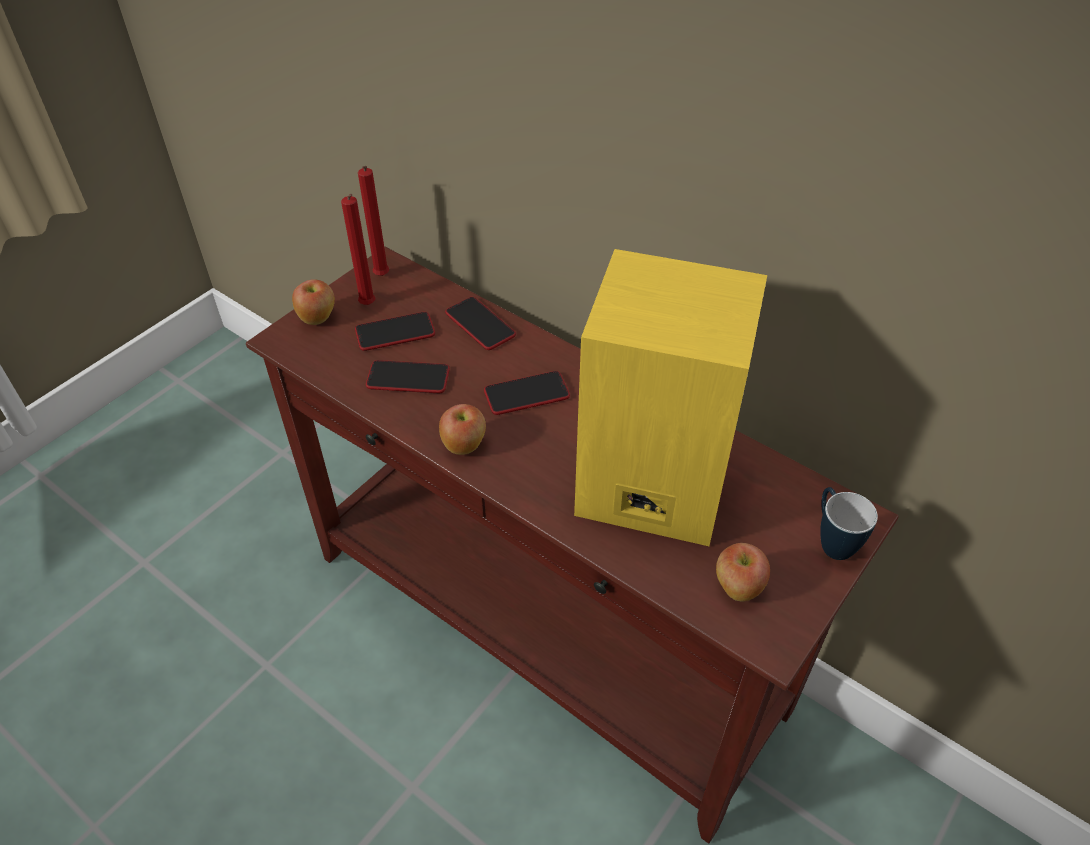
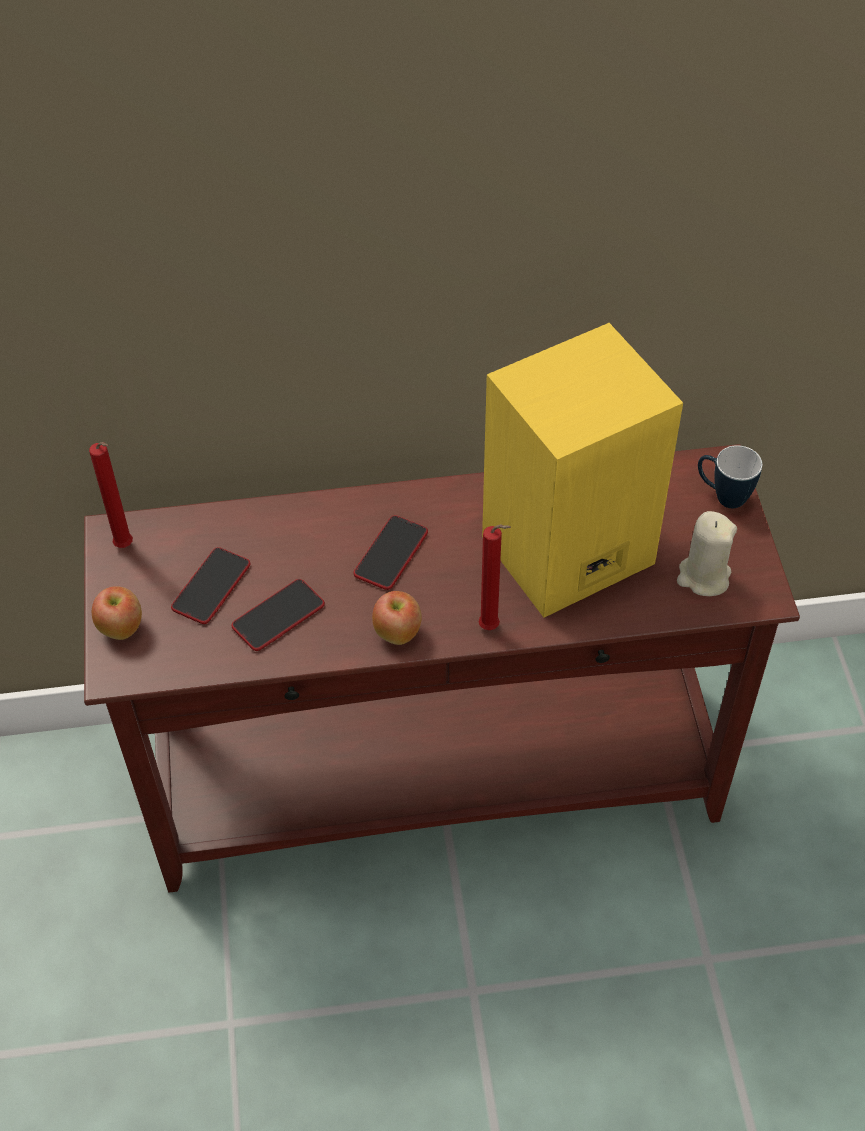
camera: 45 degrees left, 5 degrees up
red candle [341,194,375,305] -> red candle moved to [479,524,511,630]
phone [445,297,516,350] -> none
apple [716,543,770,601] -> beige candle [677,511,737,596]

